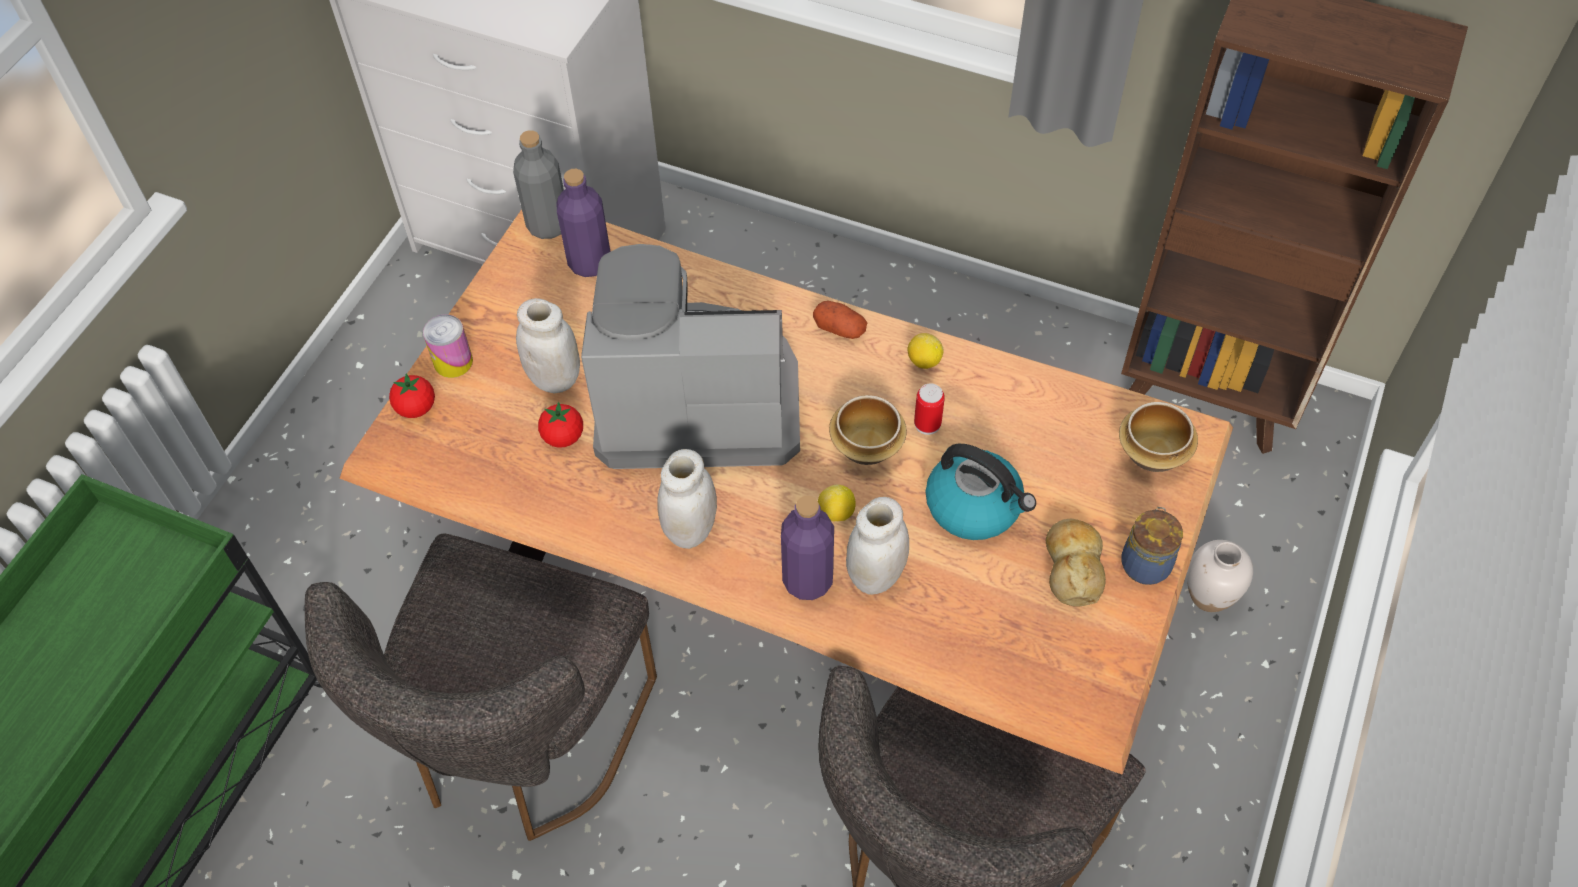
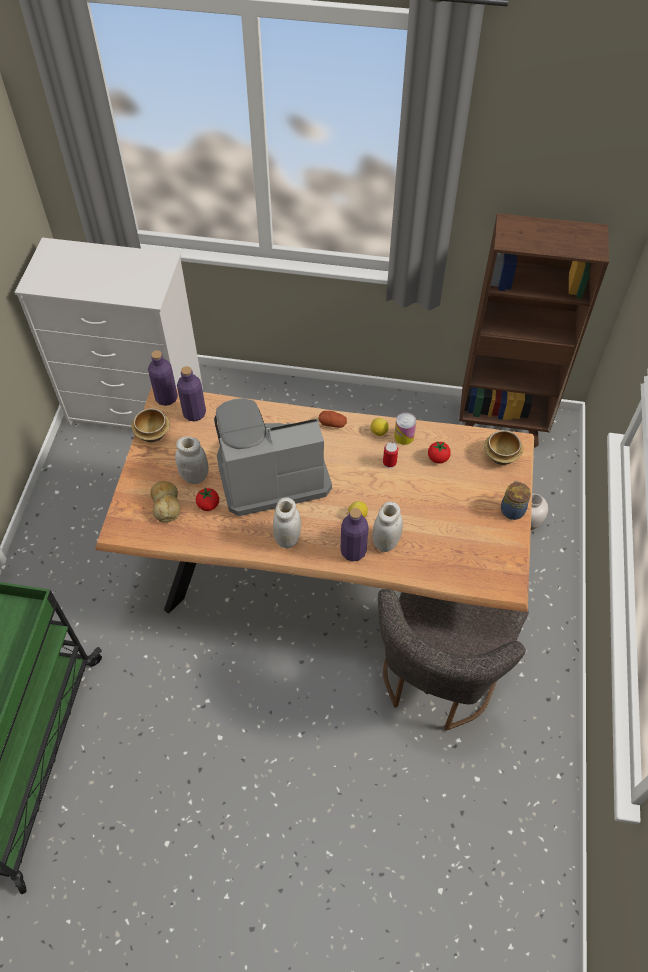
camera: 15 degrees left, 0 degrees up
grey chair [305,534,657,841] -> none
tomato [389,373,435,418] -> tomato moved to [428,442,451,464]
can [423,314,473,378] -> can moved to [394,412,416,445]
grey bottle [513,130,564,239] -> purple bottle [148,350,178,406]
bowl [829,395,907,465] -> bowl moved to [132,408,170,442]
kettle [926,444,1036,540] -> none
bread [1046,519,1106,607] -> bread moved to [150,481,180,523]

